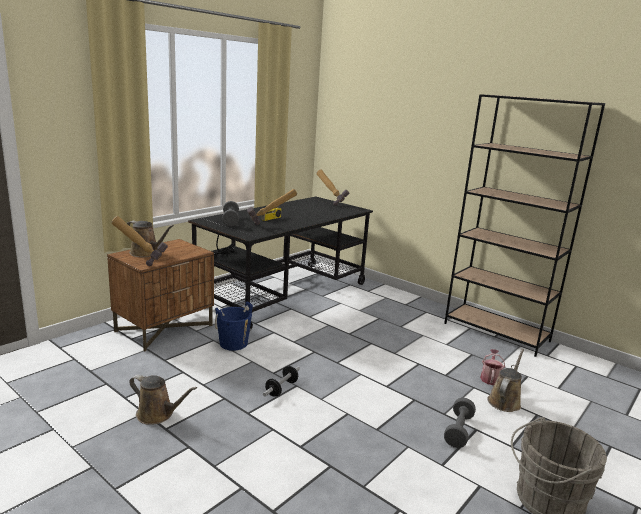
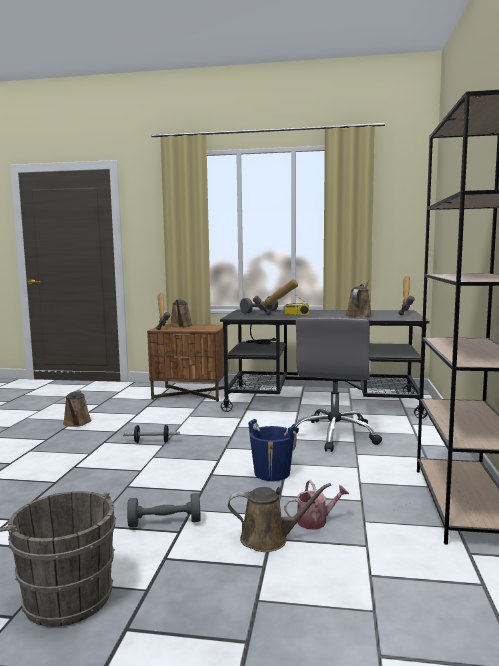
camera: 60 degrees right, 10 degrees down
blue bucket [215,301,253,351] -> blue bucket moved to [248,419,297,481]
none -> grey office chair [295,317,382,452]
none -> brown watering can [346,280,372,317]

